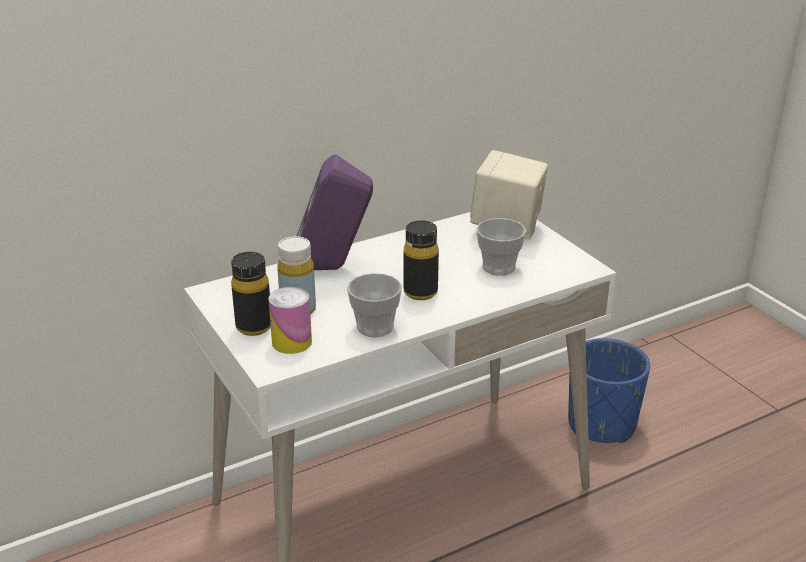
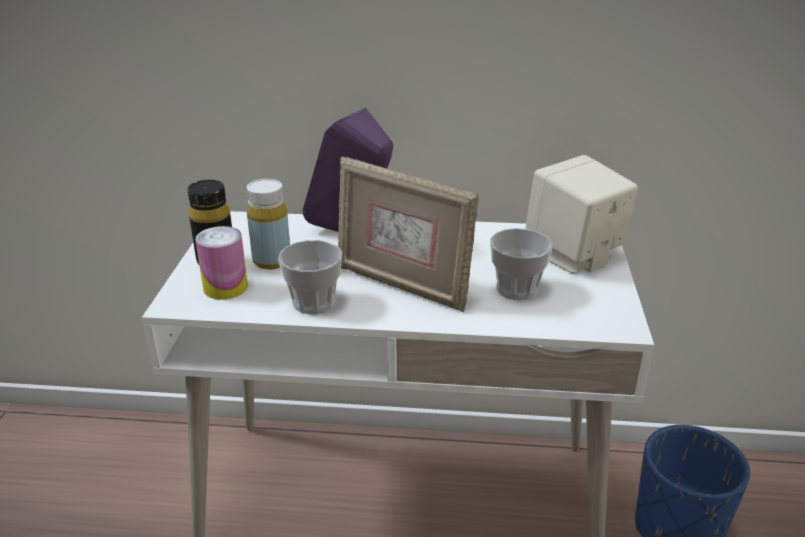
camera: 35 degrees right, 0 degrees up
black bottle [404,220,439,300] -> picture frame [338,157,479,312]

